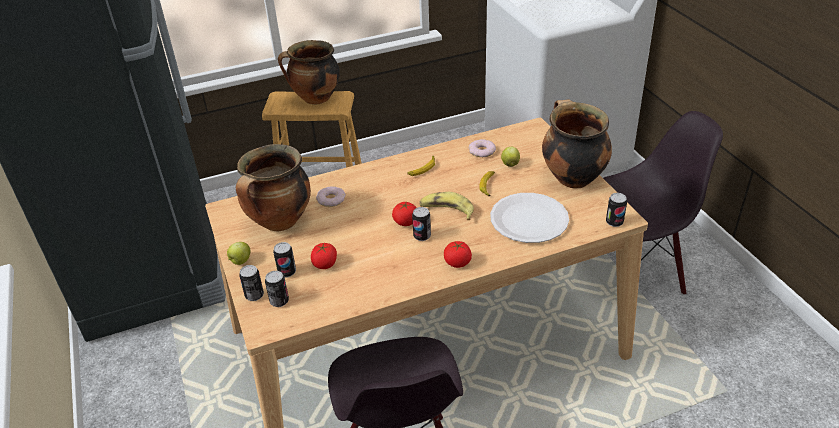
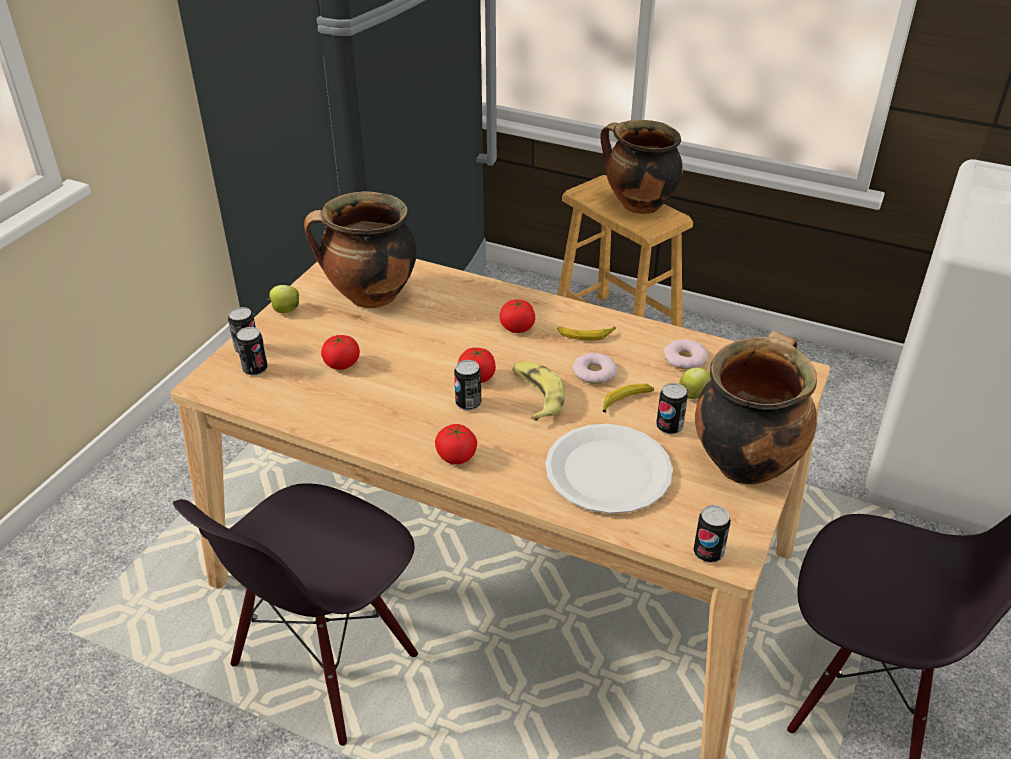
camera: 45 degrees right, 0 degrees up
can [273,242,296,277] -> can moved to [656,383,688,435]
donut [316,186,346,207] -> donut moved to [573,353,617,384]
none -> tomato [500,300,535,333]

